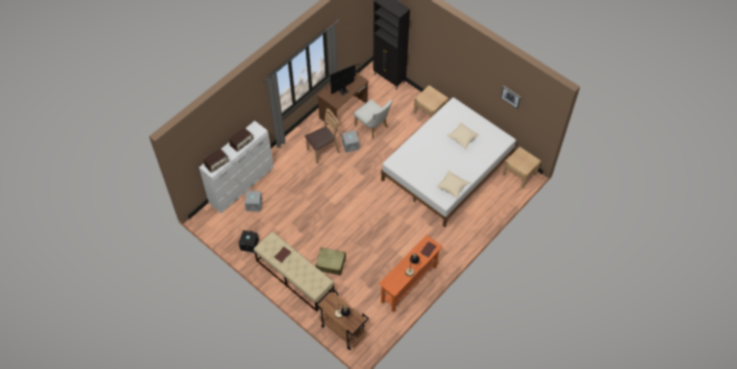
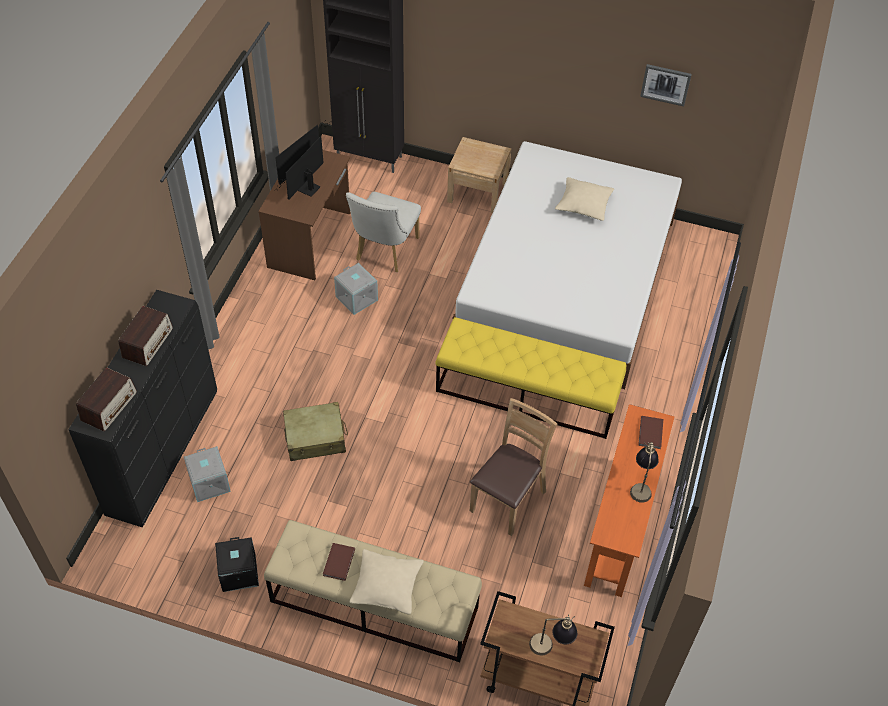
camera: 25 degrees left, 5 degrees down
white dresser [199,121,274,213] -> black dresser [68,290,217,527]
brown chair [305,108,340,164] -> brown chair moved to [470,398,557,536]
beige suitcase [315,247,346,275] -> beige suitcase moved to [283,402,348,461]
white chair [354,99,392,139] -> white chair turned 90 degrees clockwise [346,192,421,272]
beige pillow [437,171,470,198] -> beige pillow moved to [350,549,424,614]
beige nightstand [502,147,541,189] -> none
none -> yellow bench [436,317,626,439]

